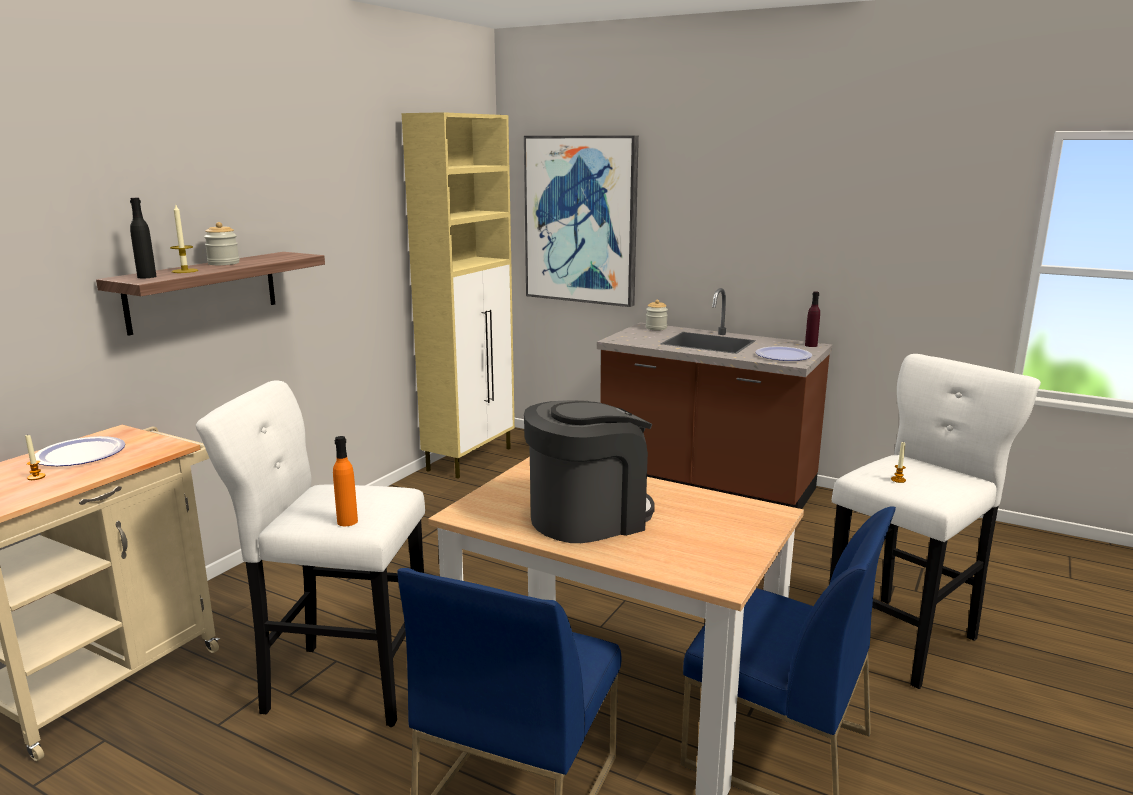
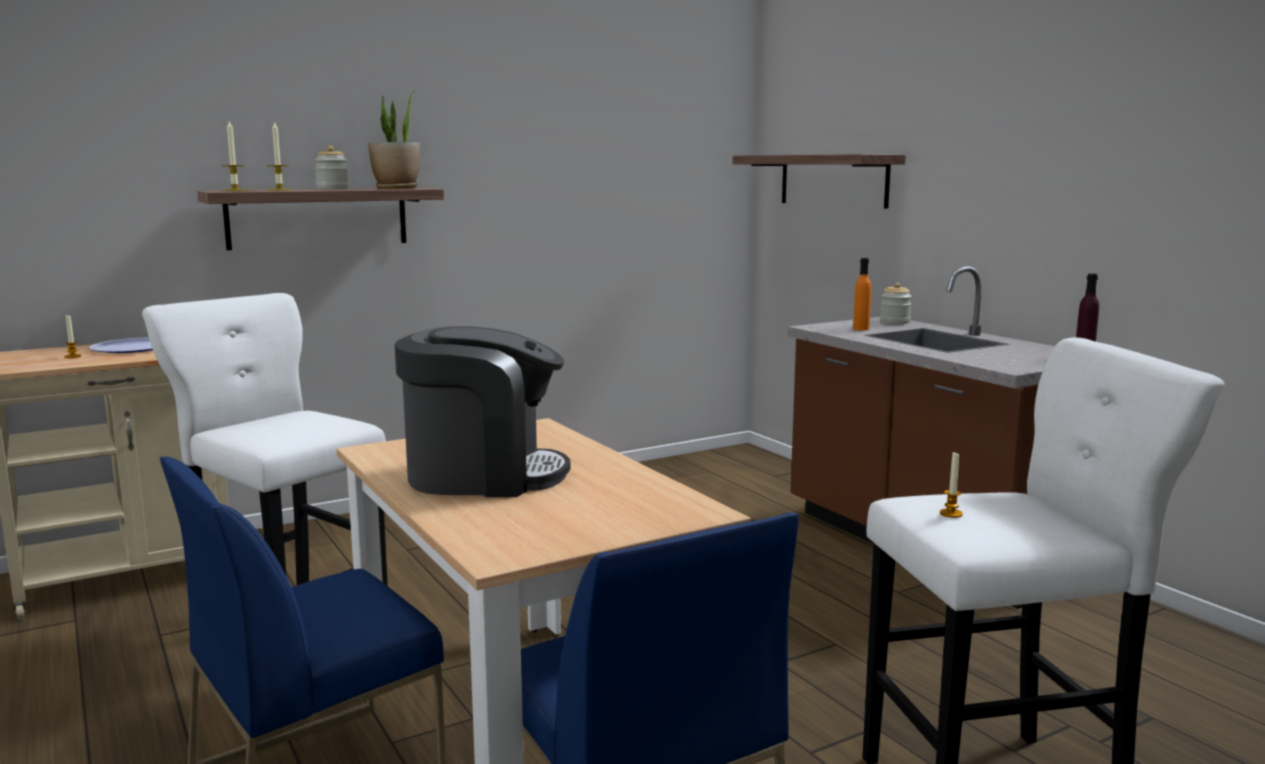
camera: 30 degrees right, 5 degrees down
black bottle [130,198,157,278] -> candle [221,121,249,191]
orange bottle [333,436,358,526] -> orange bottle moved to [853,258,871,331]
beige cabinet [402,112,515,479] -> none
picture [524,136,639,307] -> shelf [733,154,906,209]
plate [756,346,812,361] -> none
none -> potted plant [368,90,420,189]

